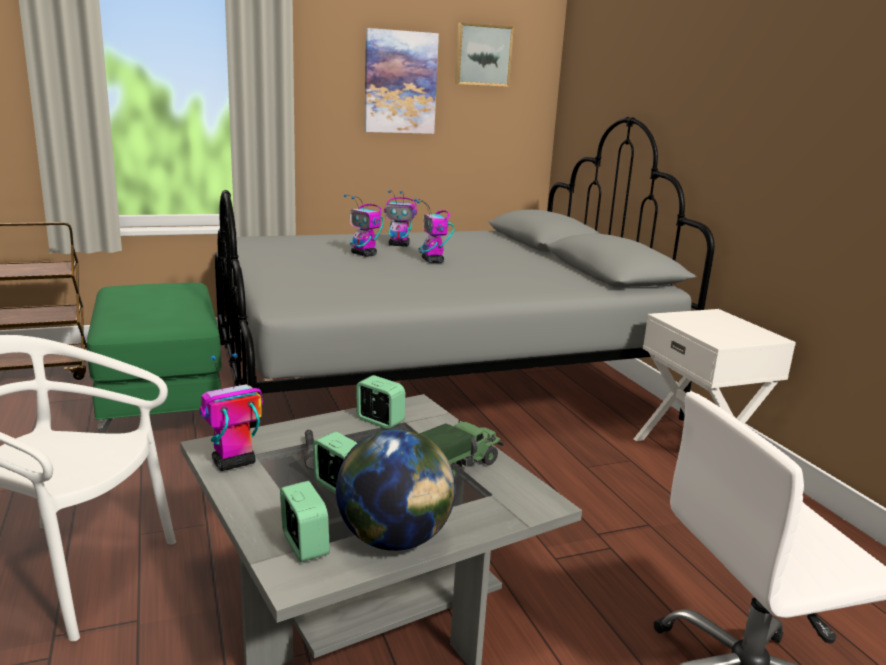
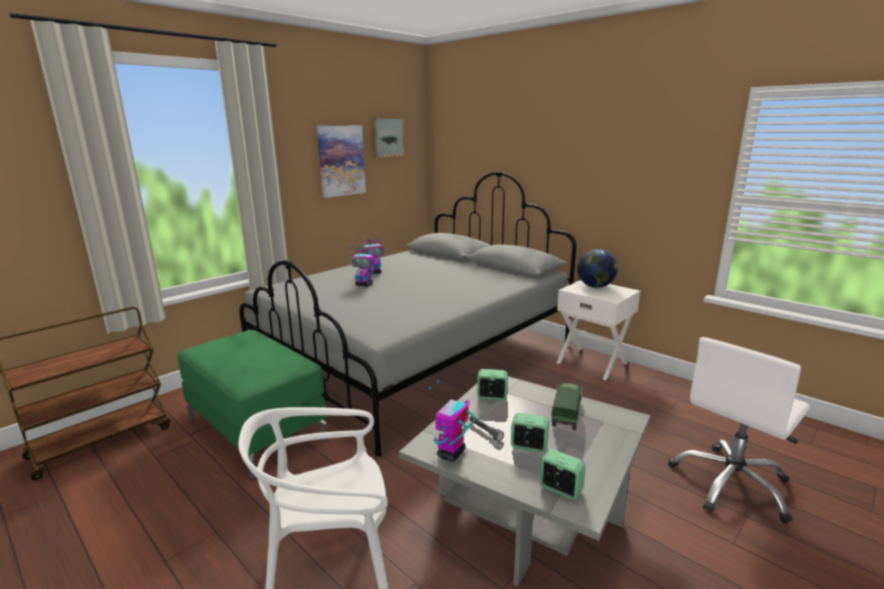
camera: 25 degrees left, 0 degrees up
globe [336,429,455,551] -> globe moved to [577,249,618,288]
toy robot [414,198,455,263] -> none

